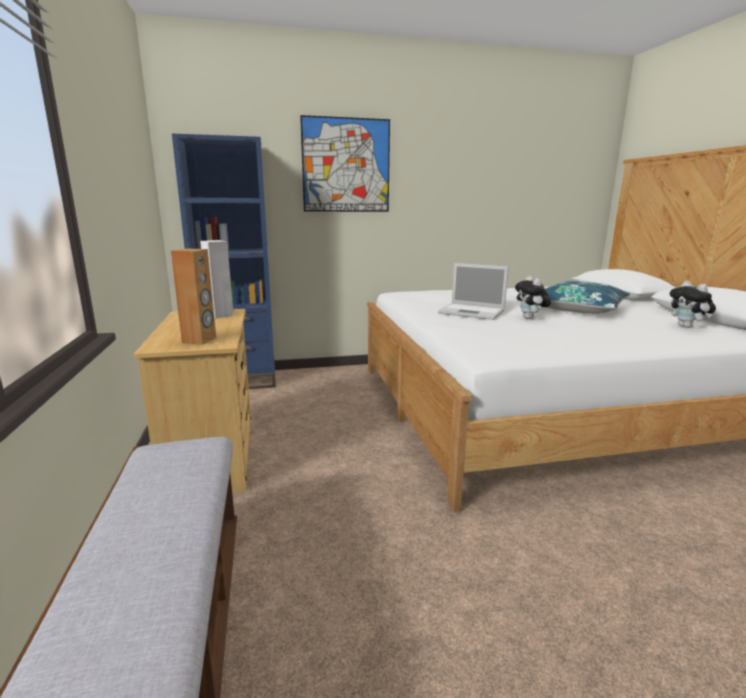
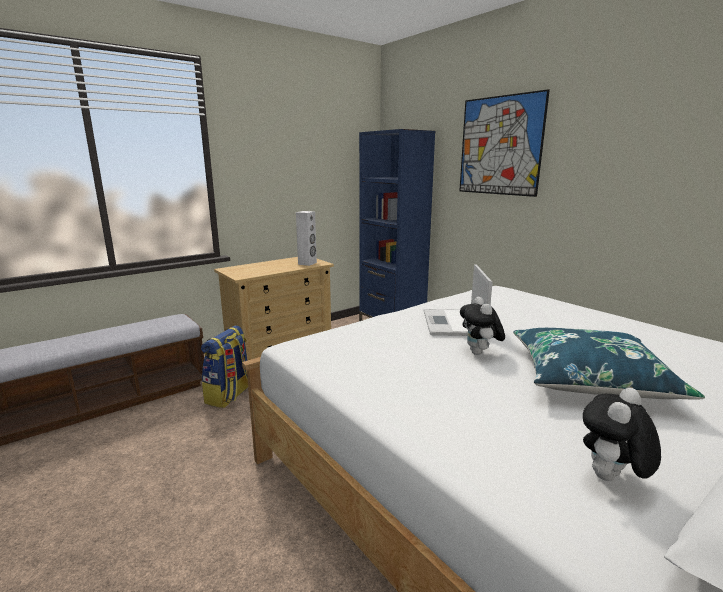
camera: 65 degrees right, 0 degrees up
brown speaker [171,248,216,345] -> none
plush toy [515,276,551,319] -> plush toy turned 60 degrees counterclockwise [460,297,505,355]
none -> backpack [201,325,248,408]

